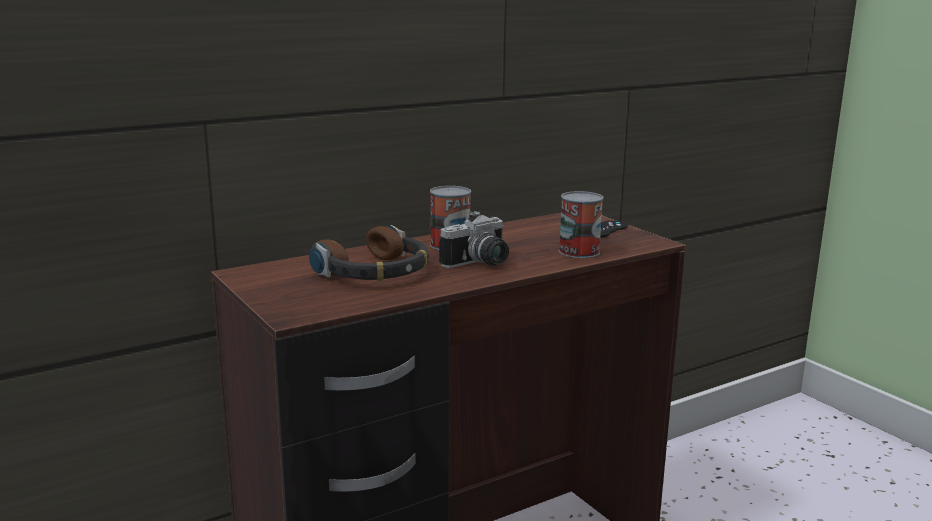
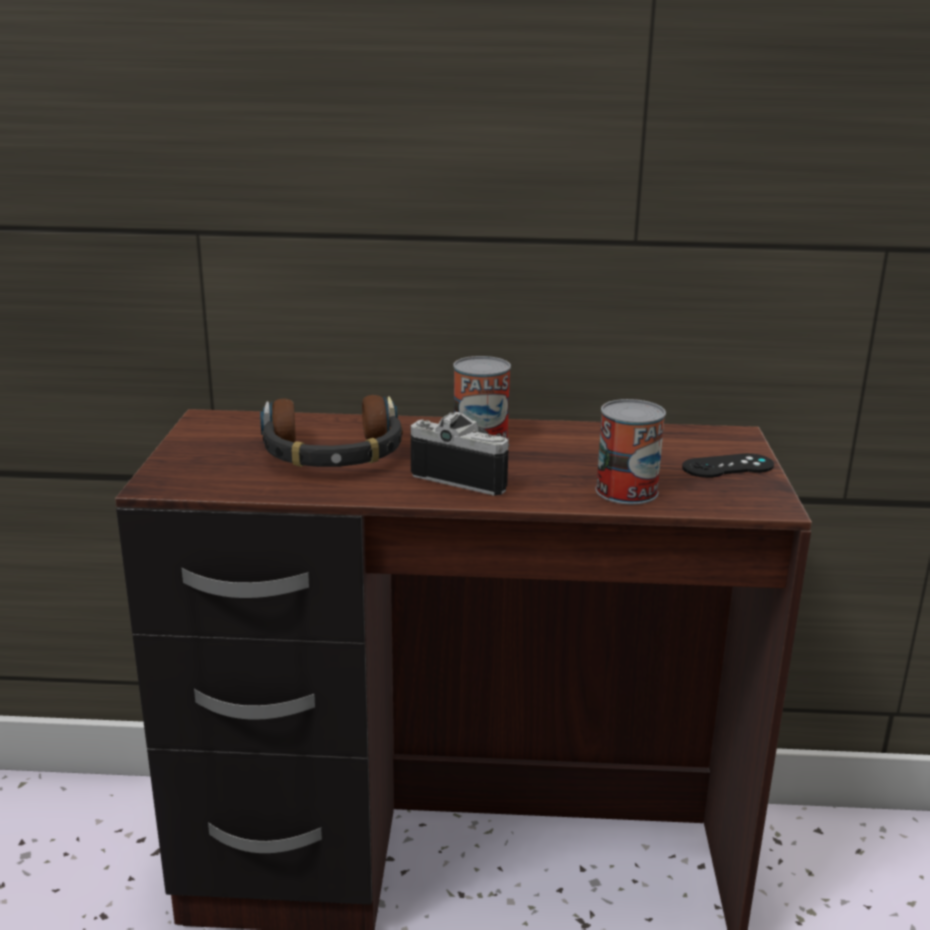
camera: 35 degrees right, 5 degrees up
camera [439,211,509,268] -> camera turned 150 degrees counterclockwise [411,412,509,496]

